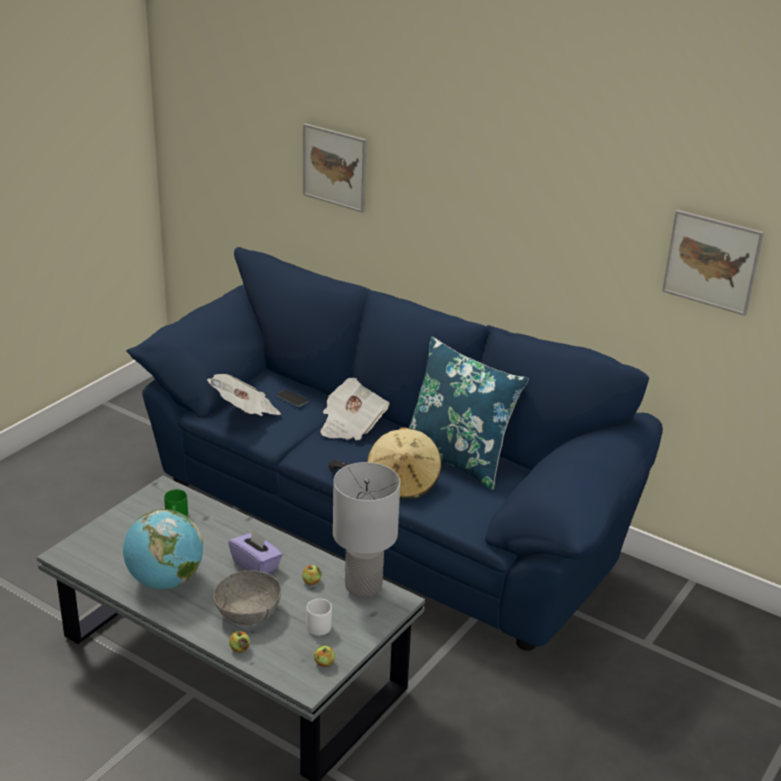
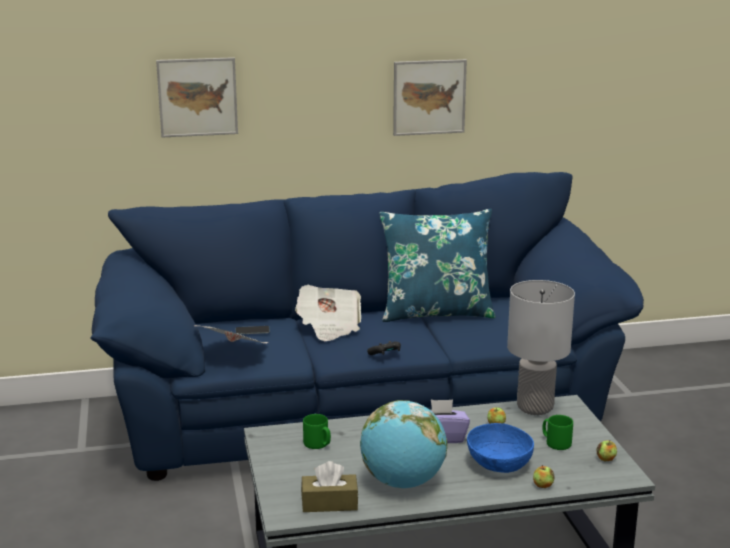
camera: 45 degrees left, 10 degrees down
grey bowl [213,570,281,625] -> blue bowl [467,423,534,473]
white mug [306,599,332,636] -> green mug [543,415,573,450]
beige hat [367,427,441,500] -> none
picture [662,210,764,316] -> picture moved to [393,59,467,136]
none -> brown tissue box [301,461,358,512]

